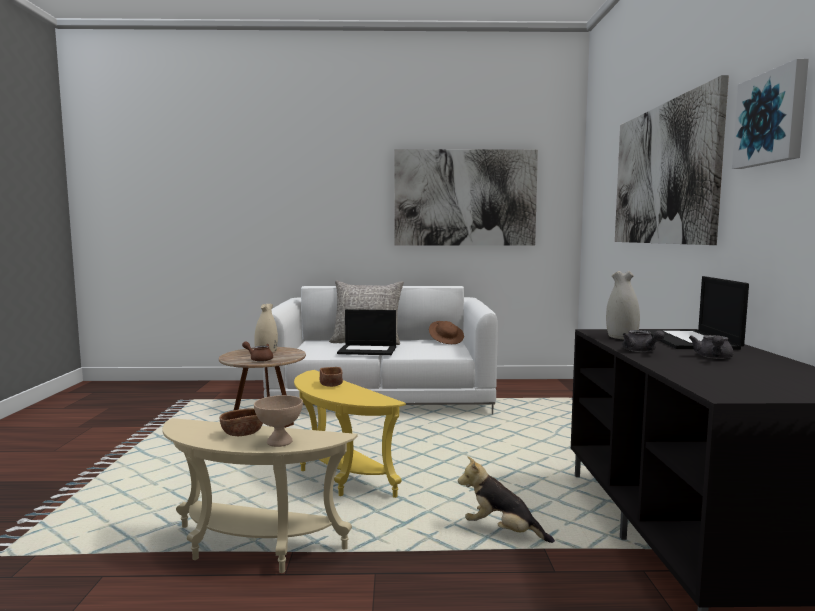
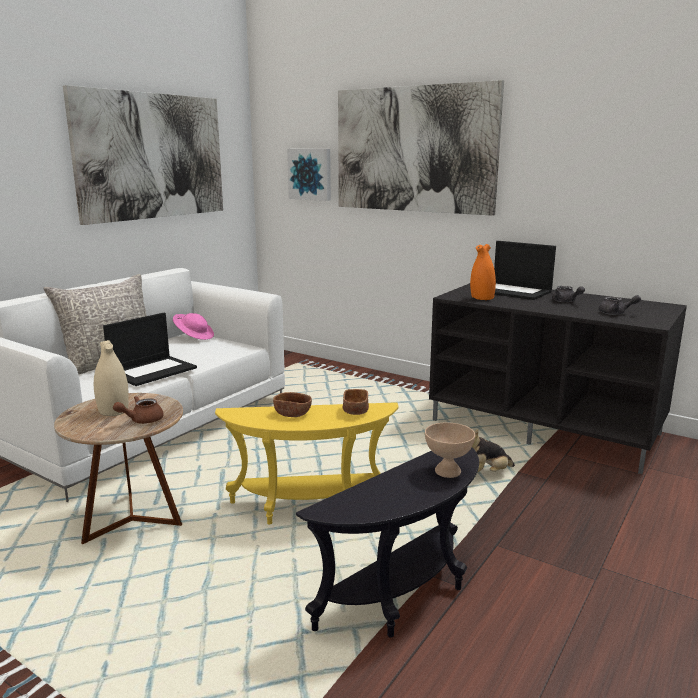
camera: 55 degrees left, 10 degrees up
beige side table [162,418,358,573] -> black side table [296,447,479,638]
brown bowl [220,408,263,436] -> brown bowl moved to [343,389,369,415]
brown hat [429,321,464,344] -> pink hat [173,313,214,340]
white vase [606,271,640,339] -> orange vase [470,244,496,300]
grey teapot [622,330,665,352] -> grey teapot moved to [599,295,641,315]
picture [732,59,809,169] -> picture moved to [287,149,331,201]

